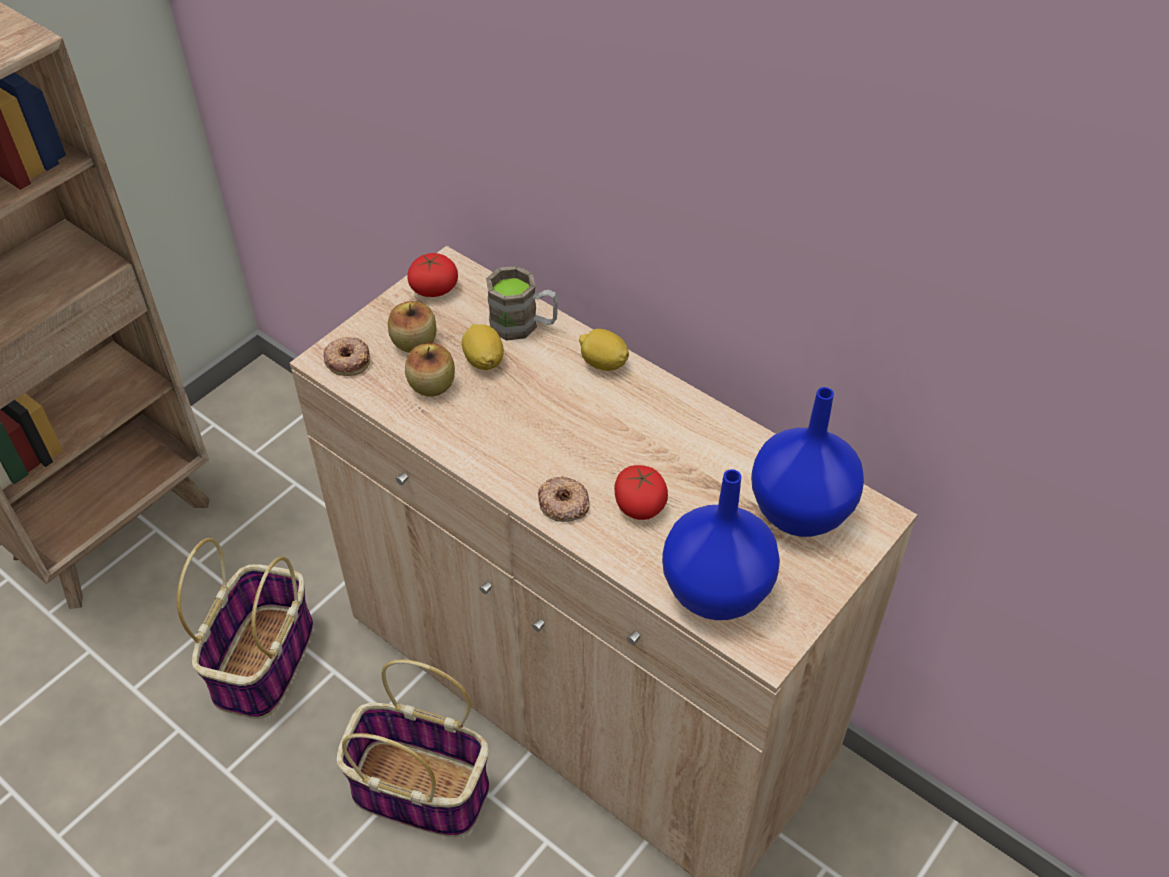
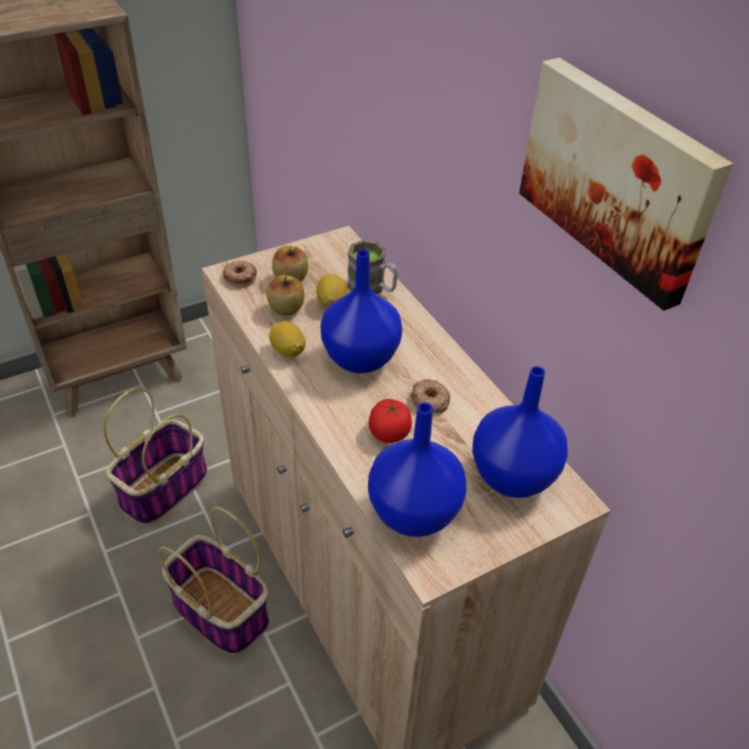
camera: 20 degrees right, 5 degrees down
tomato [407,253,458,297] -> none
donut [538,476,589,522] -> donut moved to [411,379,450,414]
lemon [579,329,629,371] -> lemon moved to [269,321,306,357]
none -> blue vase [320,250,402,373]
none -> picture [519,57,733,311]

